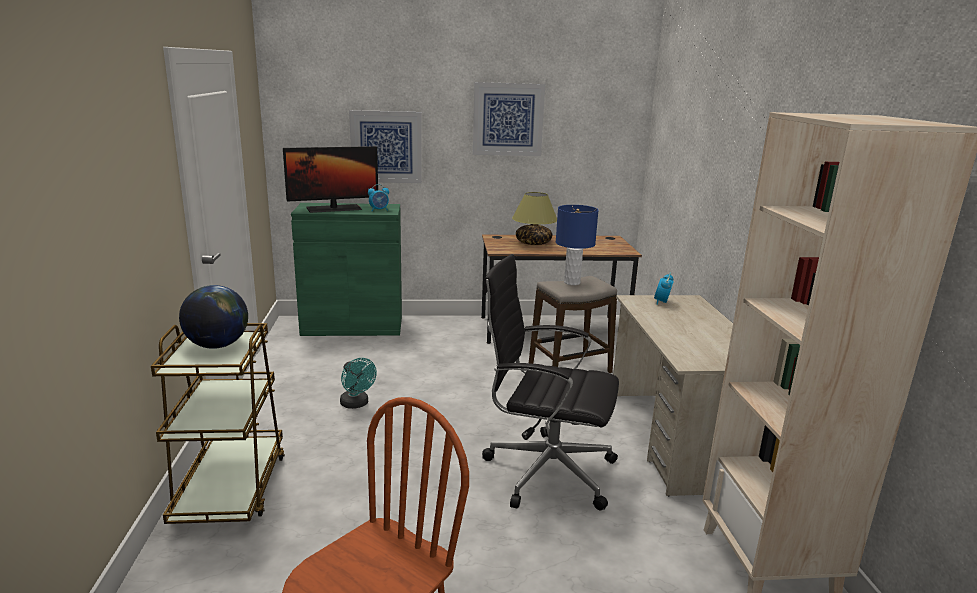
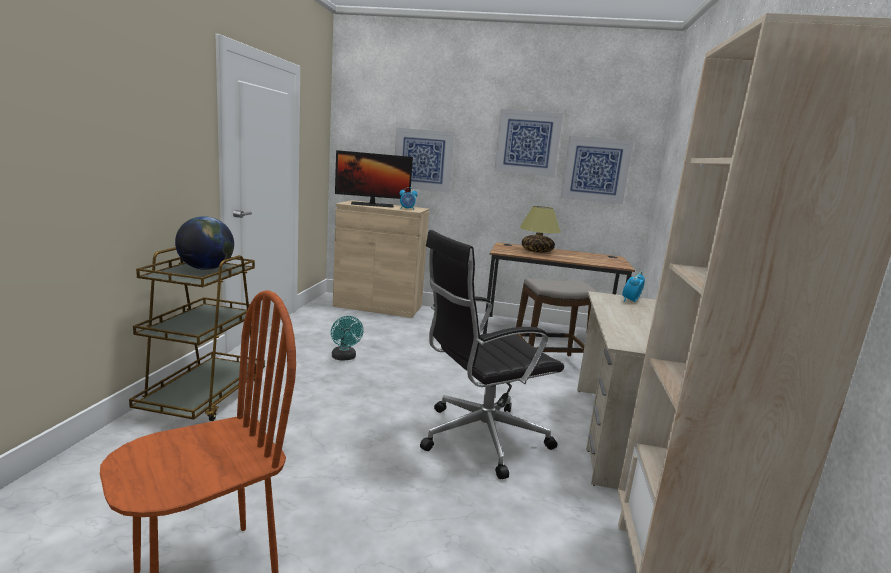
camera: 15 degrees right, 5 degrees down
green cabinet [291,203,402,336] -> beige cabinet [333,200,429,318]
black office chair [482,254,619,510] -> black office chair turned 60 degrees counterclockwise [420,230,564,479]
blue table lamp [556,205,599,285] -> none
none -> picture [560,136,634,204]

